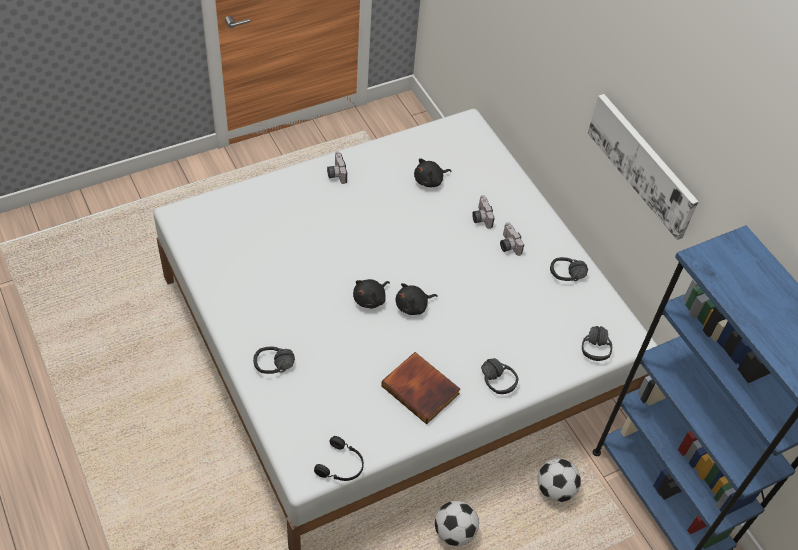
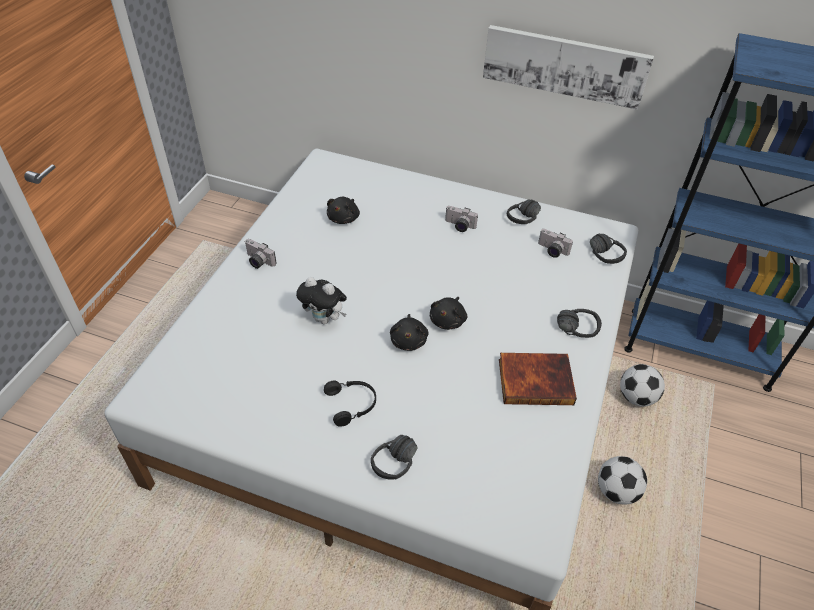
camera: 40 degrees left, 5 degrees down
black headphones [314,436,364,481] -> black headphones moved to [324,381,376,427]
camera [472,195,495,229] -> camera moved to [538,229,573,258]
none -> plush toy [296,277,347,324]

